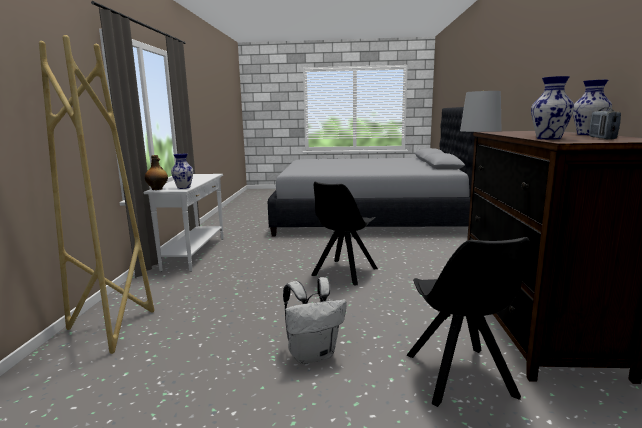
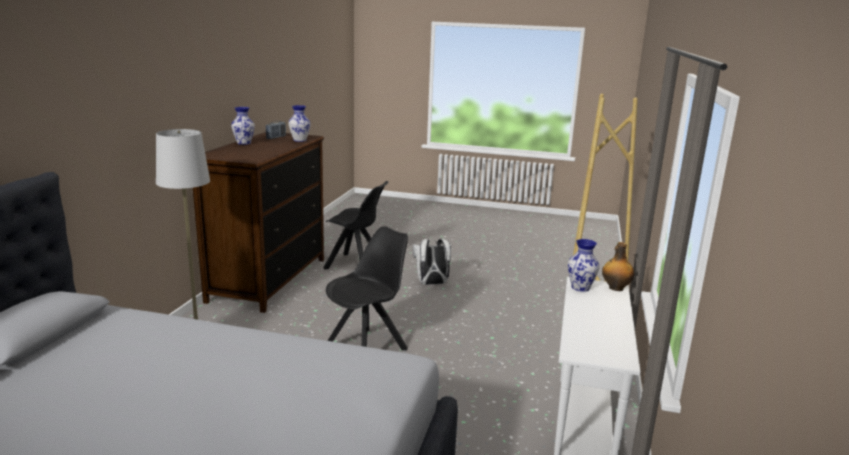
camera: 170 degrees left, 5 degrees up
black chair [406,237,529,407] -> black chair turned 105 degrees clockwise [323,181,388,270]

